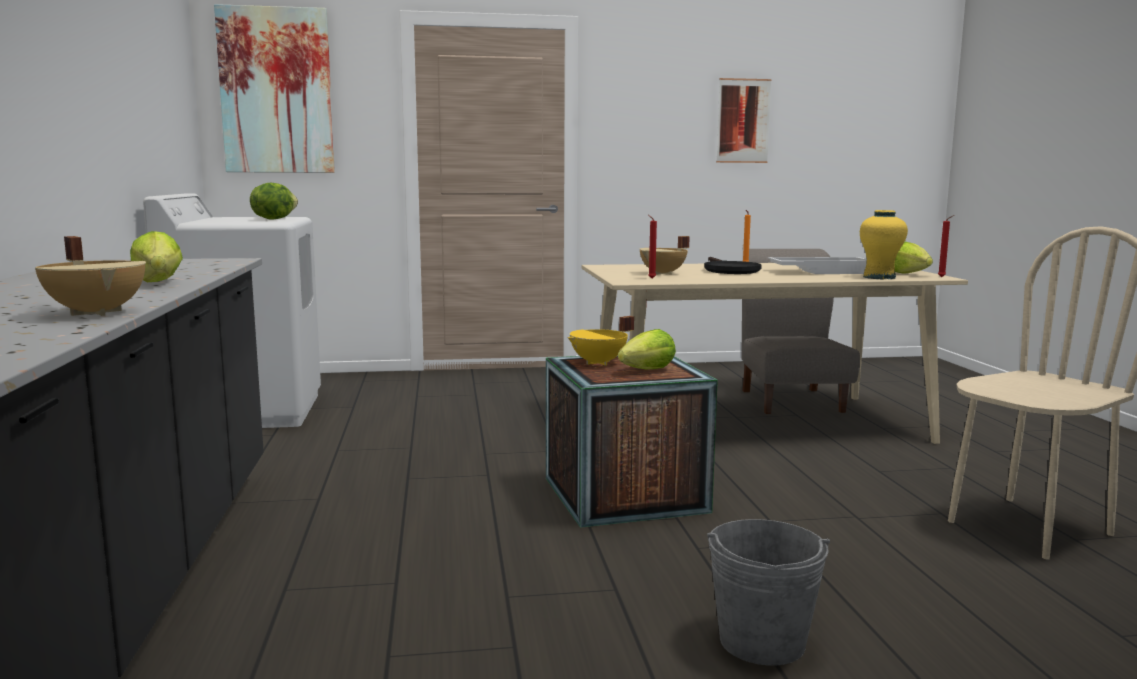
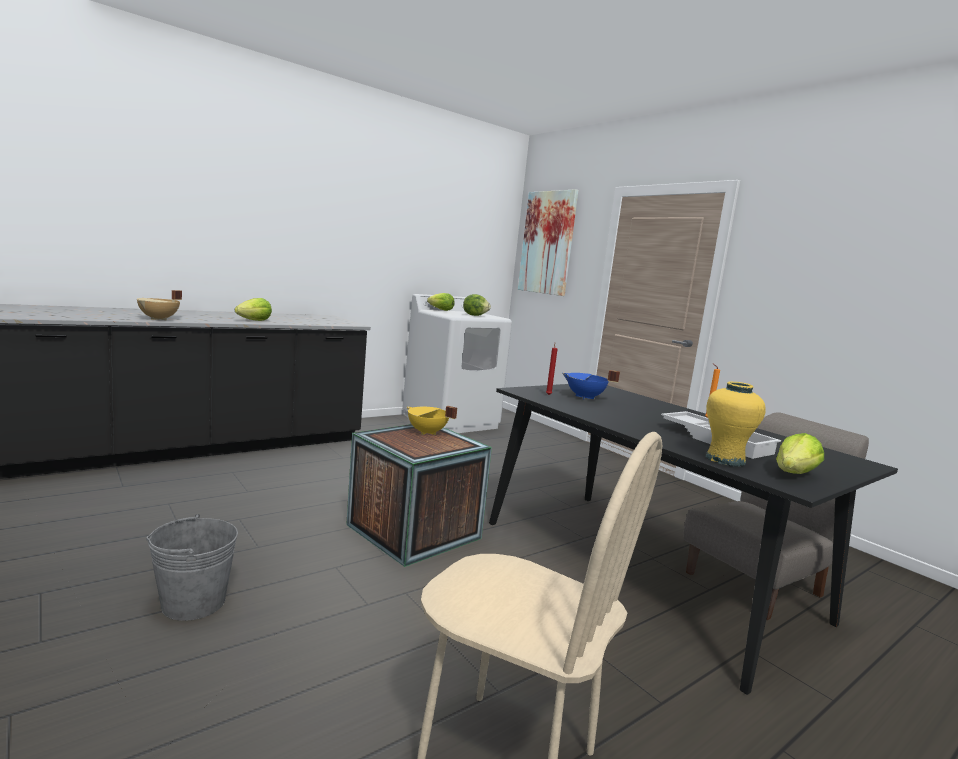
camera: 60 degrees right, 0 degrees up
beige dining table [581,263,968,444] -> black dining table [489,384,898,695]
lettuce [618,329,676,369] -> lettuce moved to [427,293,454,311]
beige cooking pot [640,236,690,275] -> blue cooking pot [563,370,620,399]
black frying pan [704,257,762,274] -> none
picture [716,78,772,163] -> none
red candle [938,215,954,277] -> none

